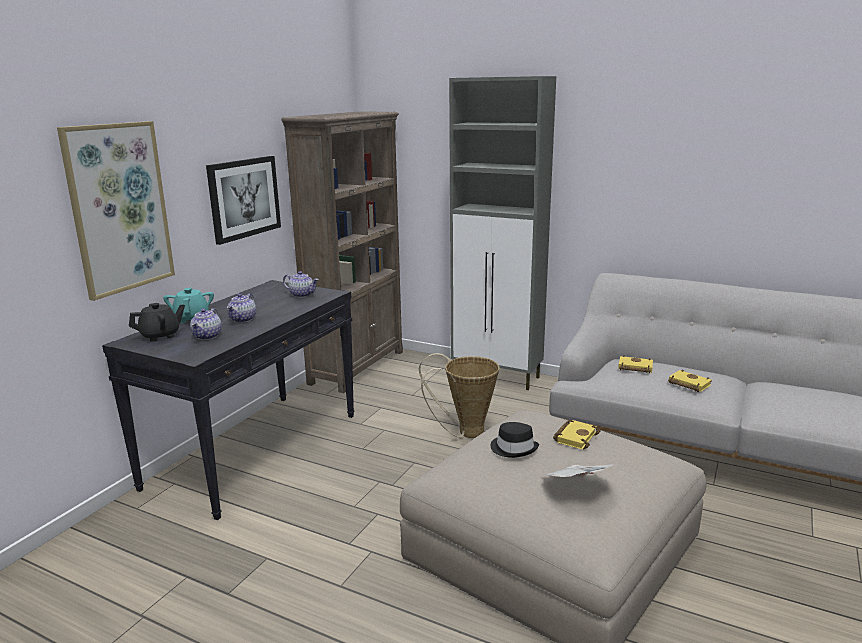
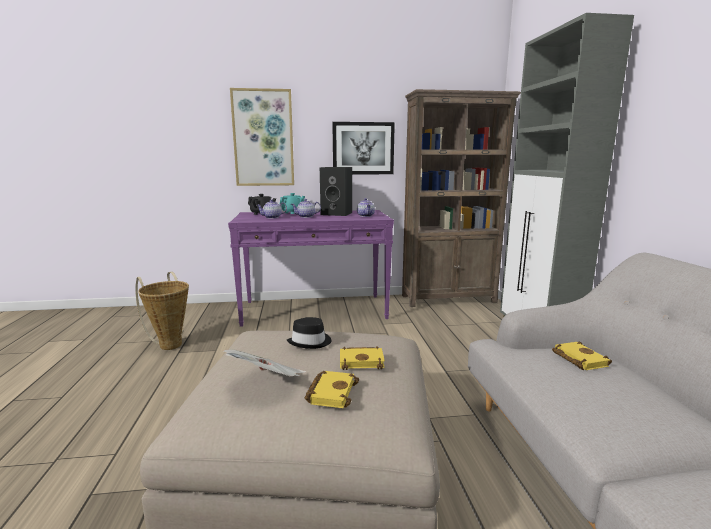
camera: 55 degrees right, 5 degrees down
black console table [102,280,354,520] -> purple console table [228,210,394,327]
basket [419,353,499,438] -> basket moved to [135,272,189,350]
yellow book [668,370,712,392] -> yellow book moved to [305,371,359,408]
none -> black speaker [320,167,352,216]

